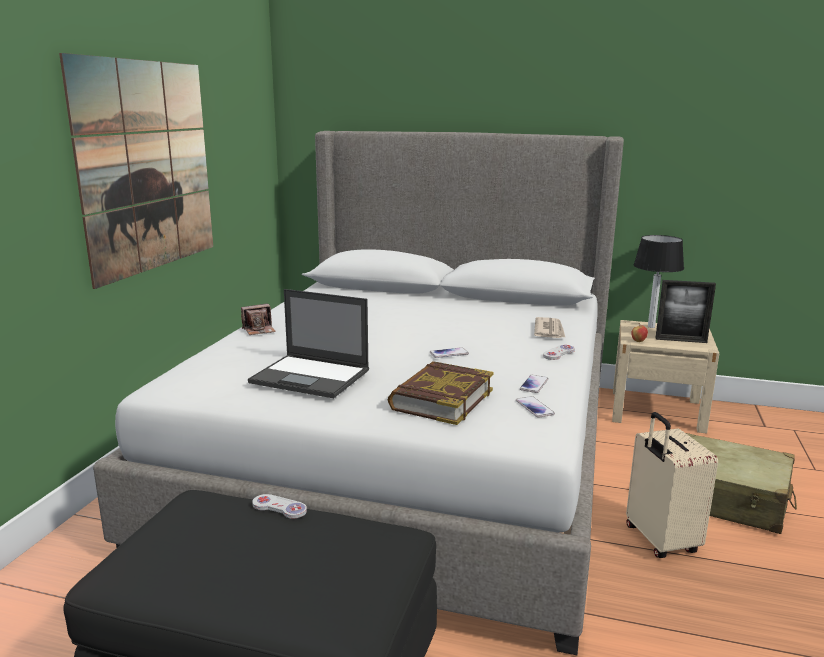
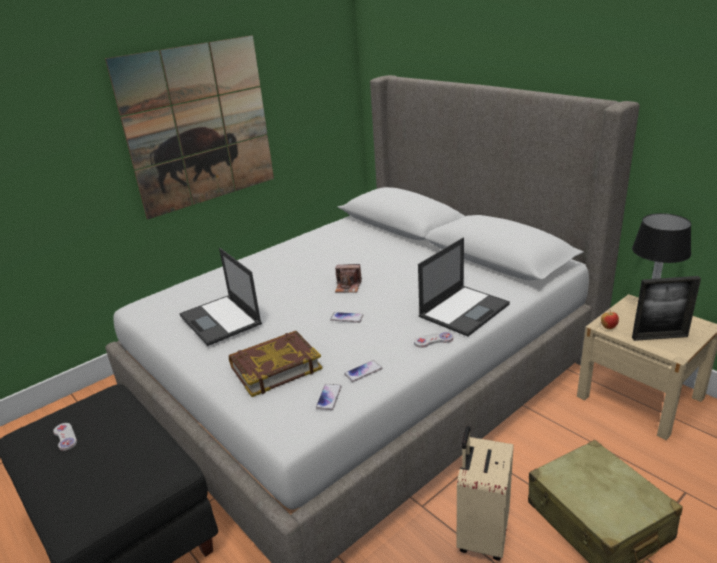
camera: 35 degrees right, 10 degrees up
camera [241,303,276,335] -> camera moved to [335,264,362,293]
white game controller [252,494,307,519] -> white game controller moved to [53,423,77,451]
newspaper [534,317,566,338] -> laptop [418,237,510,336]
picture frame [655,280,716,343] -> picture frame turned 45 degrees counterclockwise [632,276,701,341]

